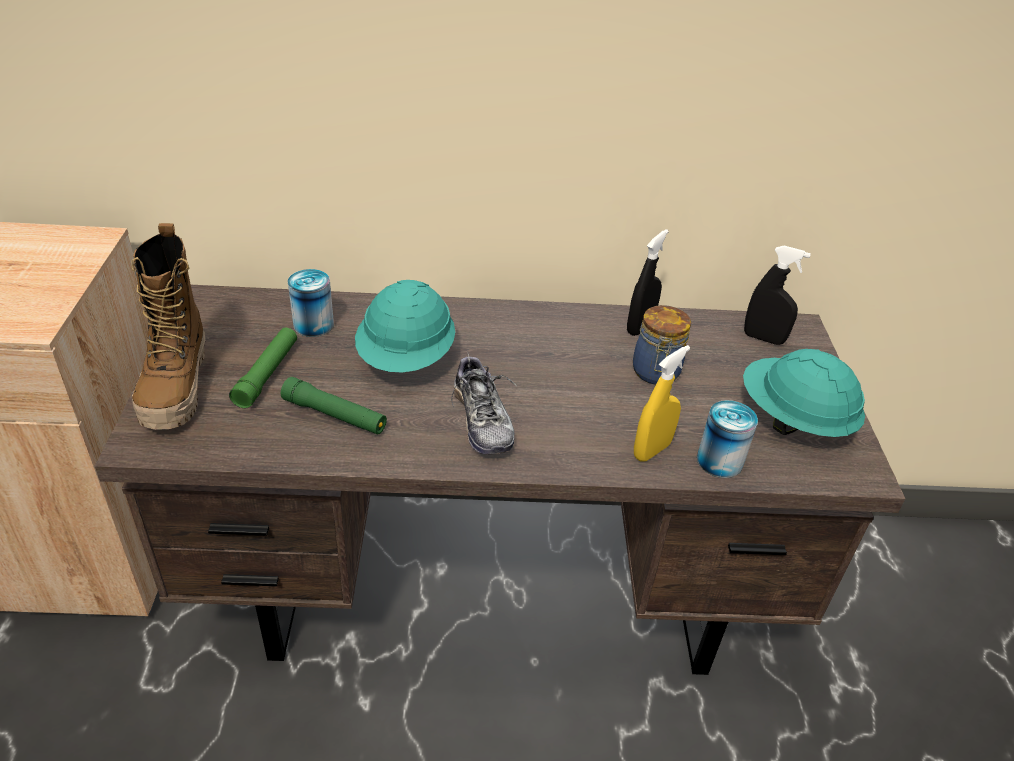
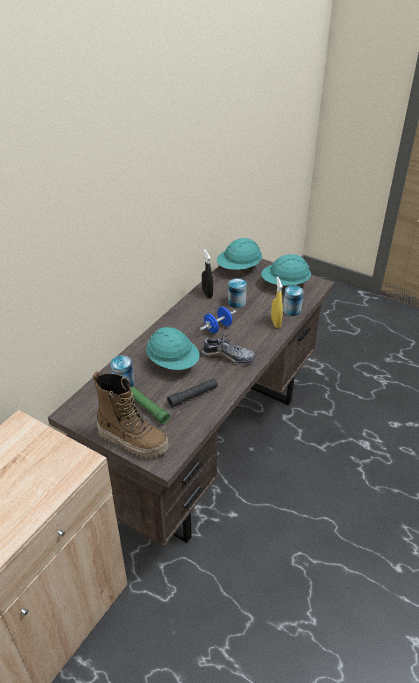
camera: 55 degrees left, 0 degrees up
green flashlight [281,377,387,435] -> black flashlight [167,378,218,408]
jar [633,305,691,385] -> can [228,278,247,308]
black spray bottle [744,246,811,345] -> turquoise hard hat [217,238,262,273]
none -> blue dumbbell [200,307,236,333]

